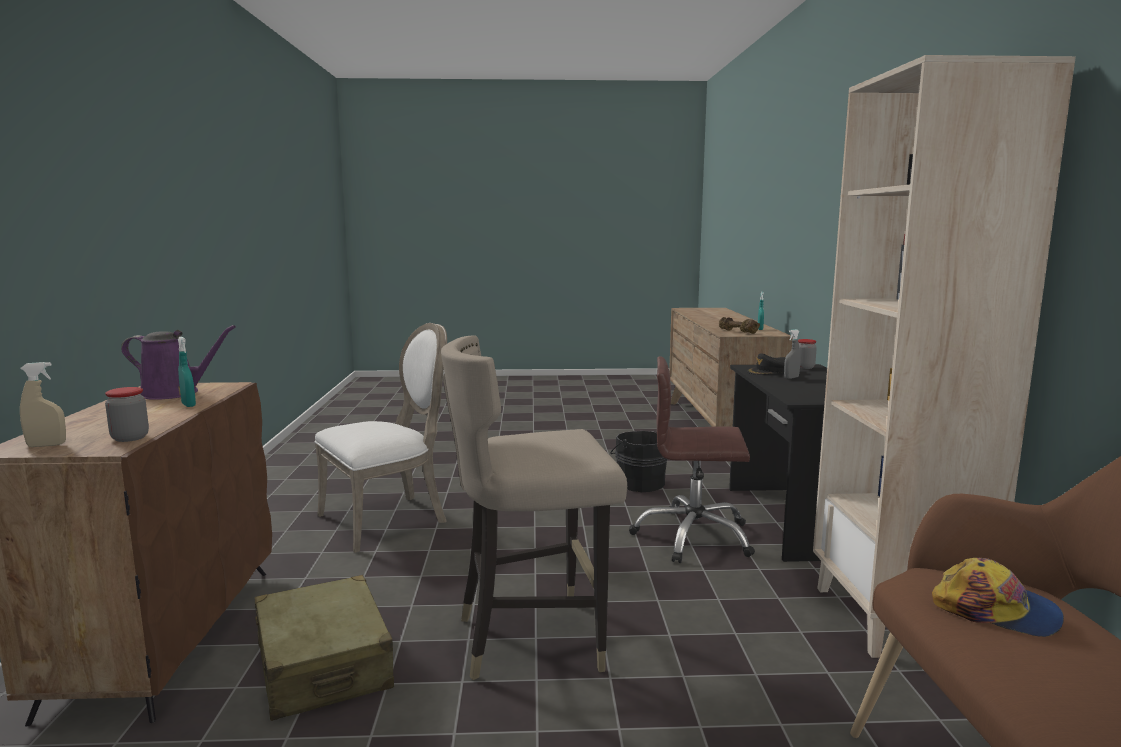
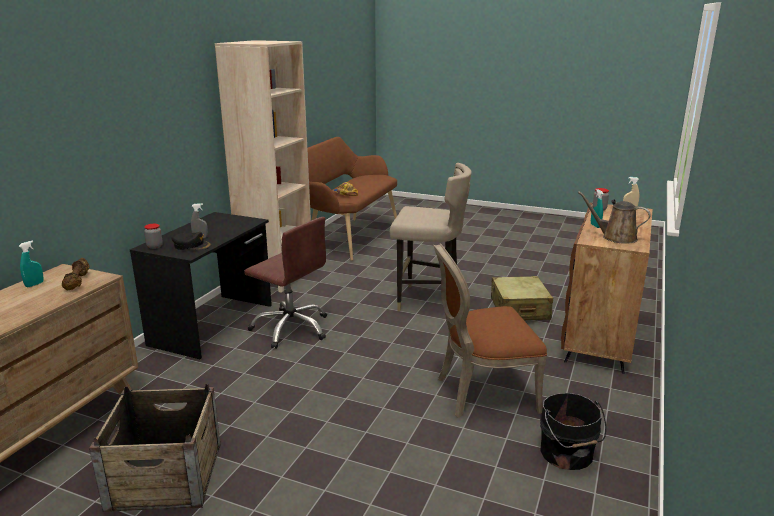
camera: 155 degrees left, 10 degrees up
purple watering can [121,325,236,400] -> brown watering can [578,191,651,244]
white chair [315,323,447,553] -> brown chair [434,243,547,418]
black bucket [610,431,668,492] -> black bucket moved to [540,393,606,470]
none -> crate [89,384,220,512]

